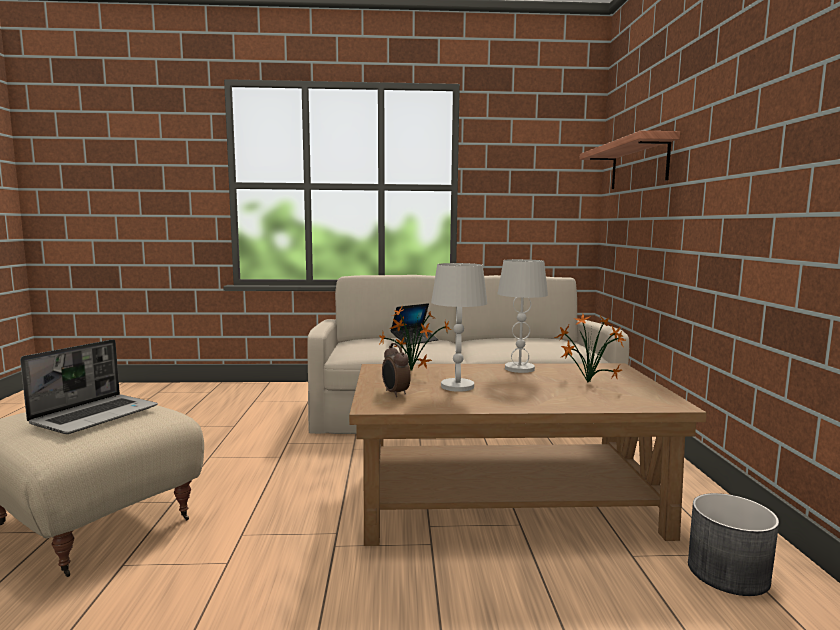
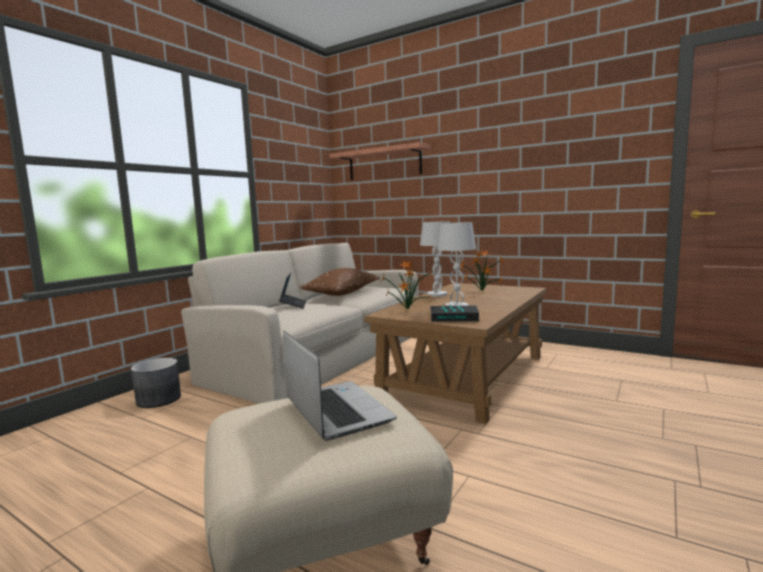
camera: 55 degrees left, 0 degrees up
alarm clock [382,343,411,397] -> book [430,305,479,322]
grey planter [688,493,779,596] -> grey planter moved to [131,358,181,408]
none -> brown pillow [300,268,380,296]

